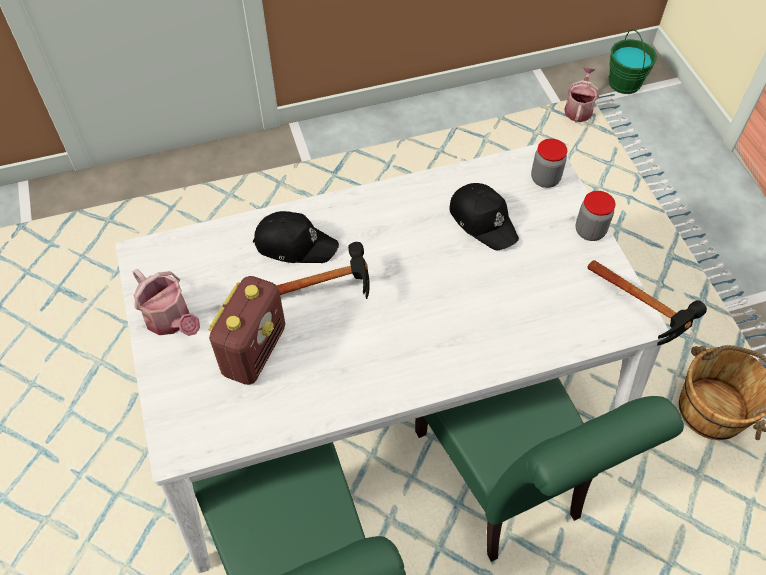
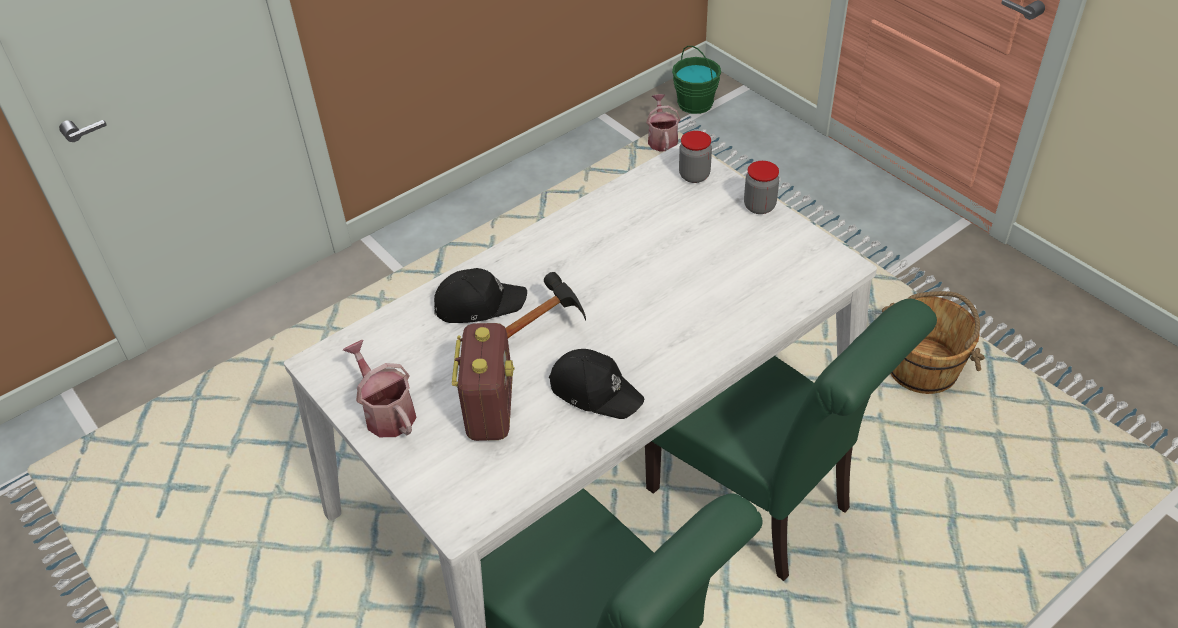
camera: 20 degrees left, 10 degrees down
watering can [132,269,200,336] -> watering can turned 150 degrees counterclockwise [343,340,417,437]
black cap [450,183,519,250] -> black cap moved to [549,349,644,419]
hammer [588,260,707,346] -> none

